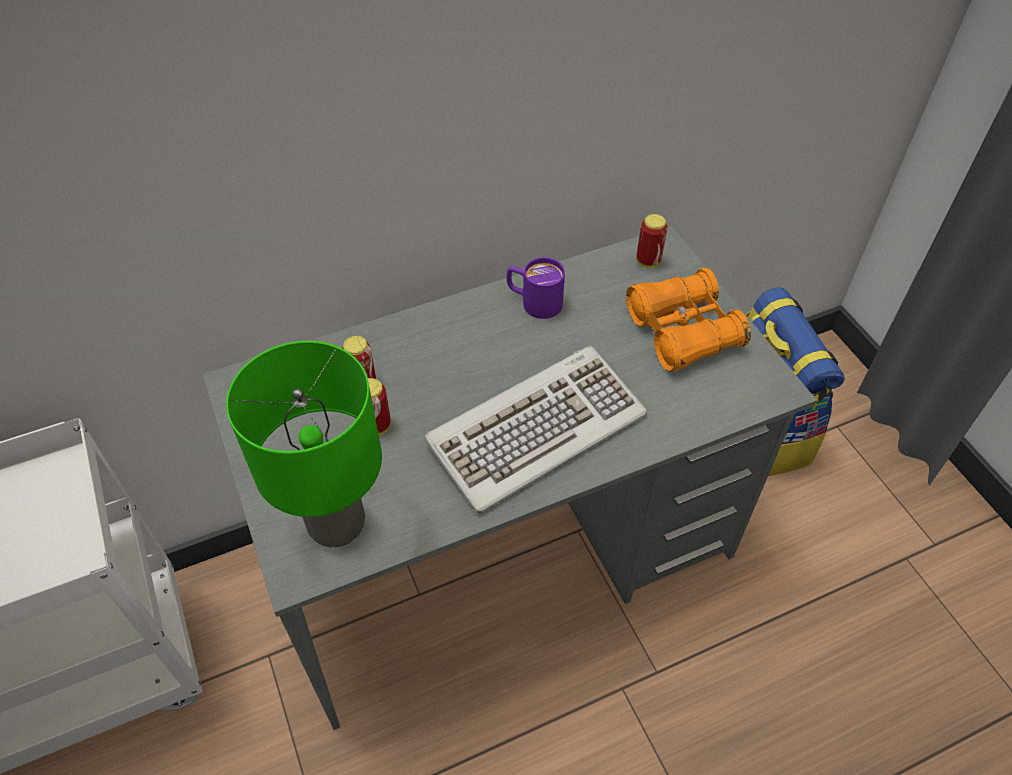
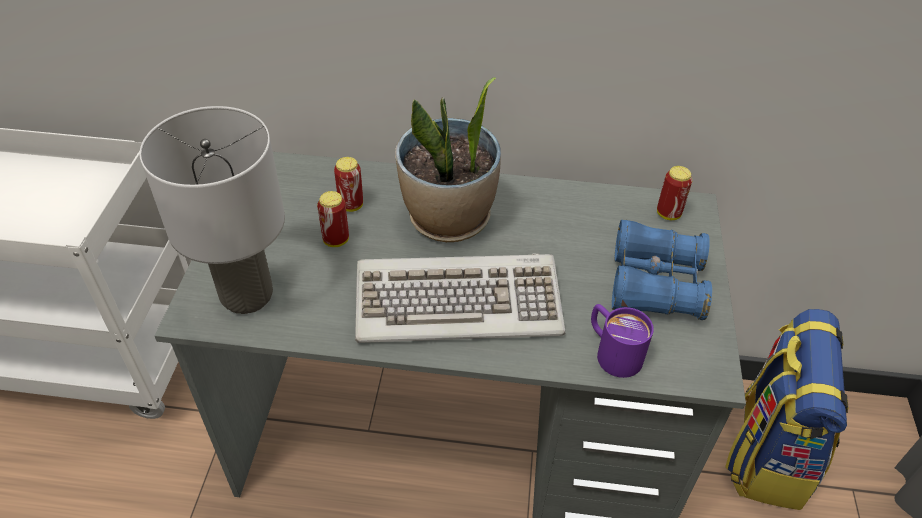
camera: 30 degrees right, 5 degrees down
green table lamp [226,341,382,547] -> white table lamp [139,106,285,314]
purple mug [507,257,565,319] -> purple mug moved to [591,304,654,378]
orange binoculars [626,268,751,372] -> blue binoculars [612,220,712,320]
none -> potted plant [395,77,501,242]

